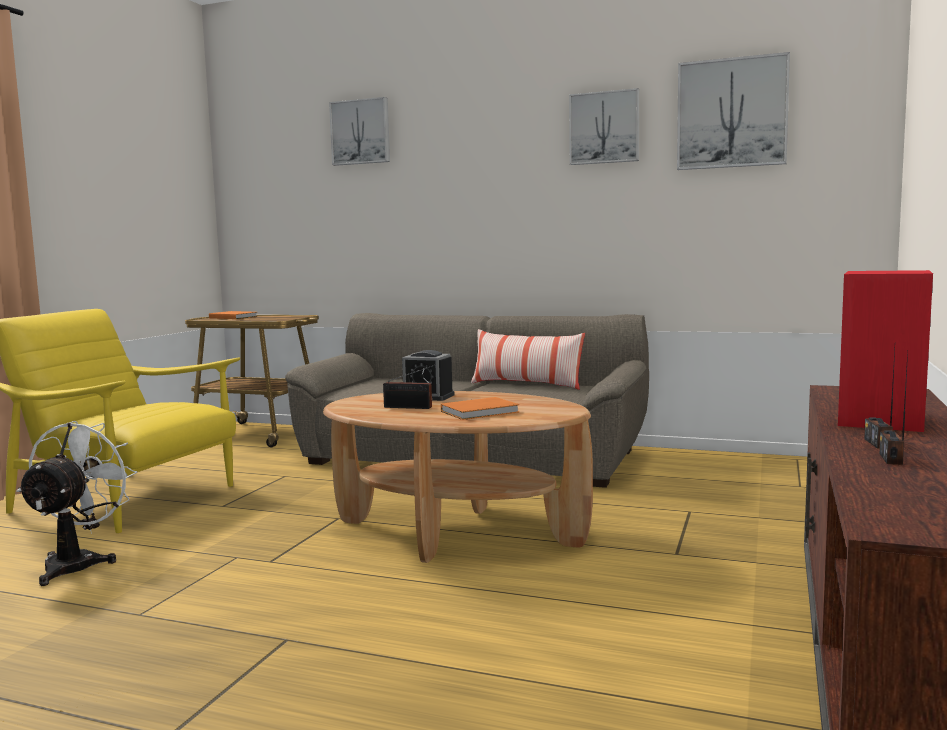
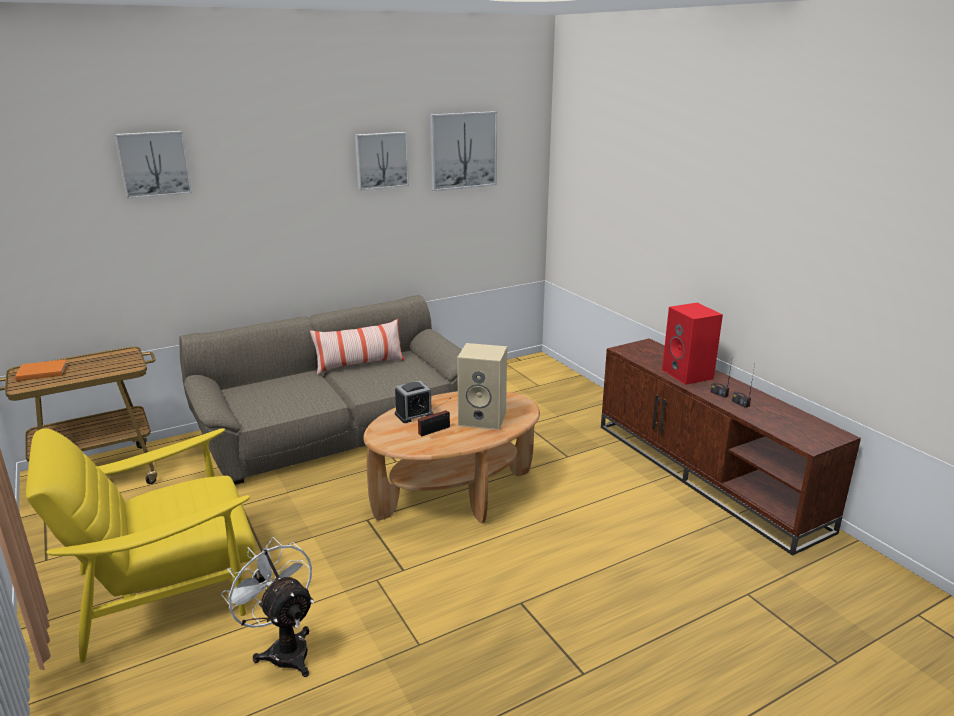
camera: 50 degrees left, 15 degrees up
orange book [441,397,519,420] -> beige speaker [457,343,507,430]

